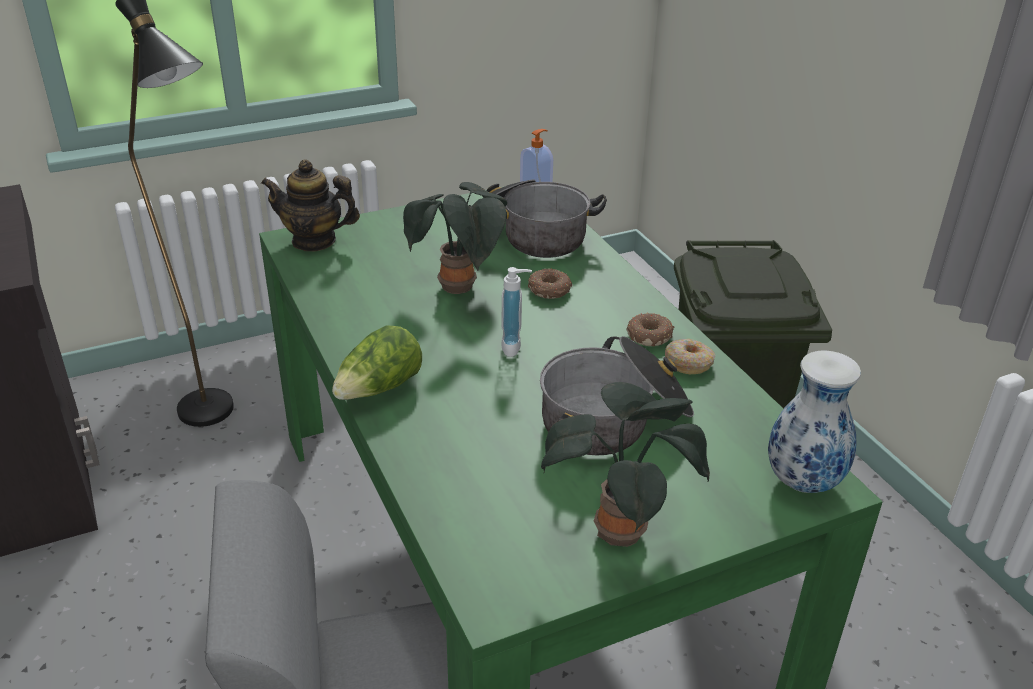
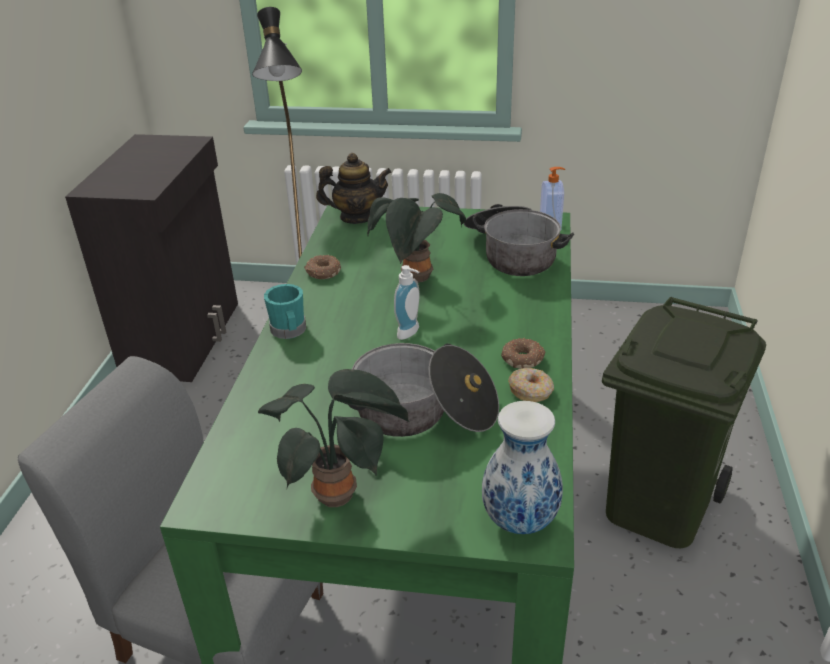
camera: 35 degrees right, 0 degrees up
teapot [261,160,360,251] -> teapot turned 135 degrees clockwise [316,153,392,224]
lettuce [332,325,422,400] -> turquoise mug [264,284,306,339]
donut [528,268,572,299] -> donut moved to [304,255,341,279]

